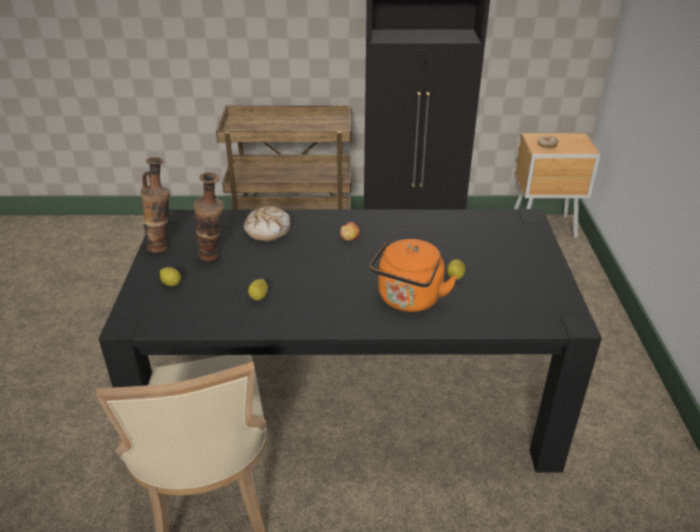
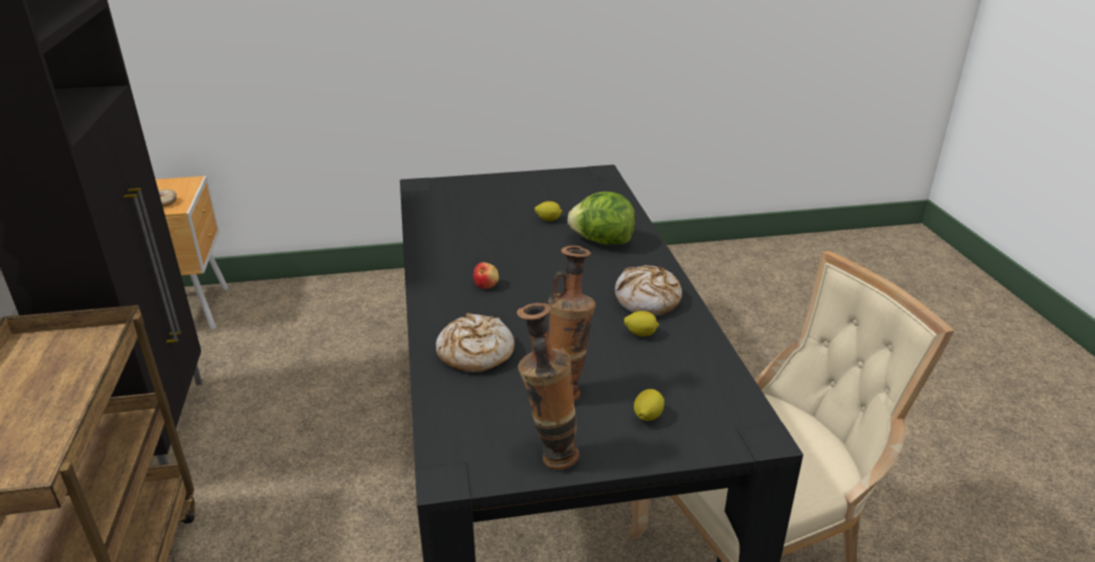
camera: 100 degrees left, 5 degrees down
orange kettle [370,239,458,312] -> lettuce [568,192,635,245]
none -> bread [615,265,682,316]

